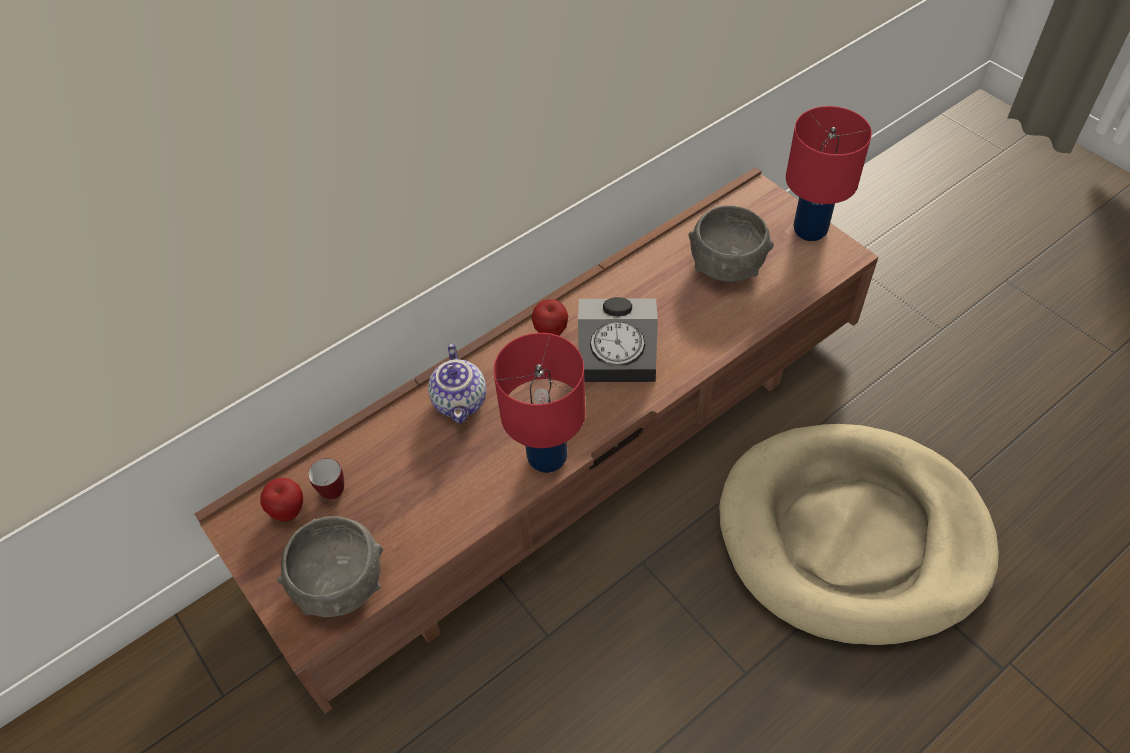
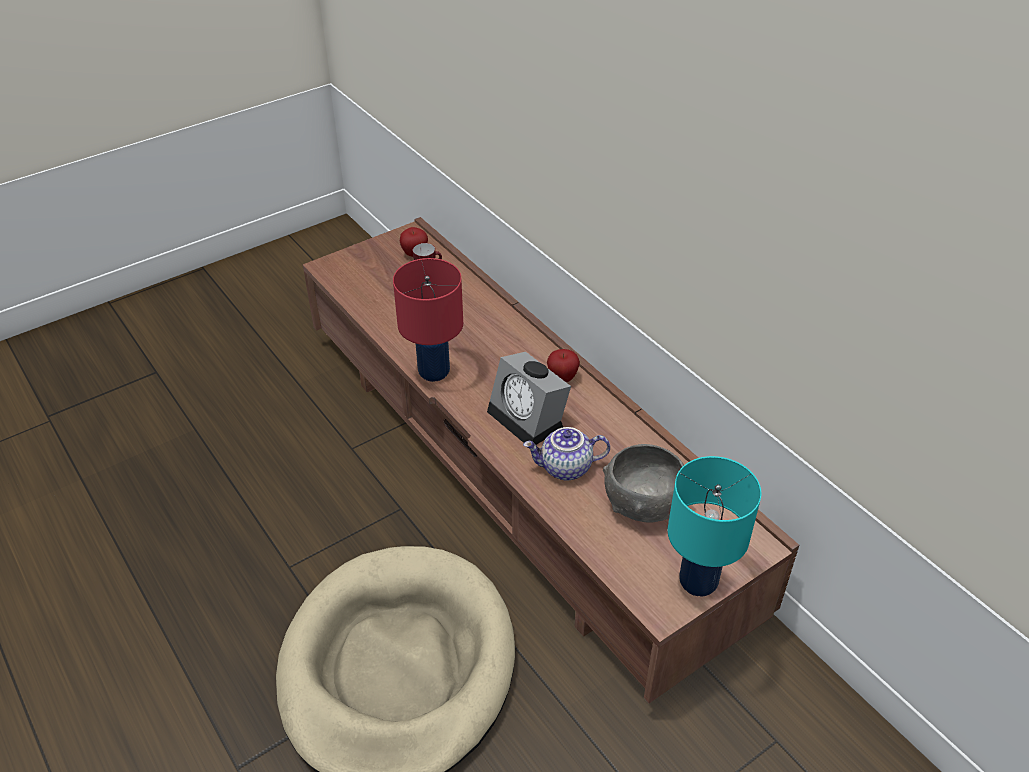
camera: 90 degrees right, 10 degrees down
grey bowl [277,516,383,617] -> none
teapot [428,344,486,423] -> teapot moved to [523,427,610,480]
alarm clock [578,297,658,382] -> alarm clock turned 45 degrees counterclockwise [487,352,571,445]
red table lamp [786,106,872,241] -> turquoise table lamp [668,456,761,597]

